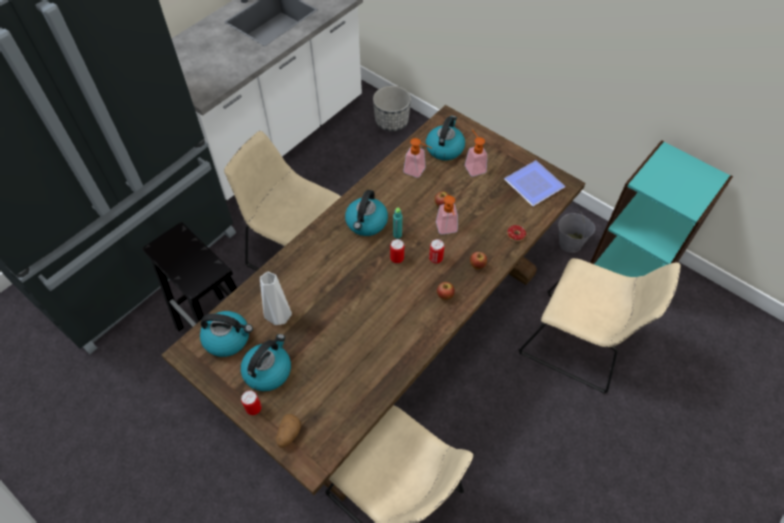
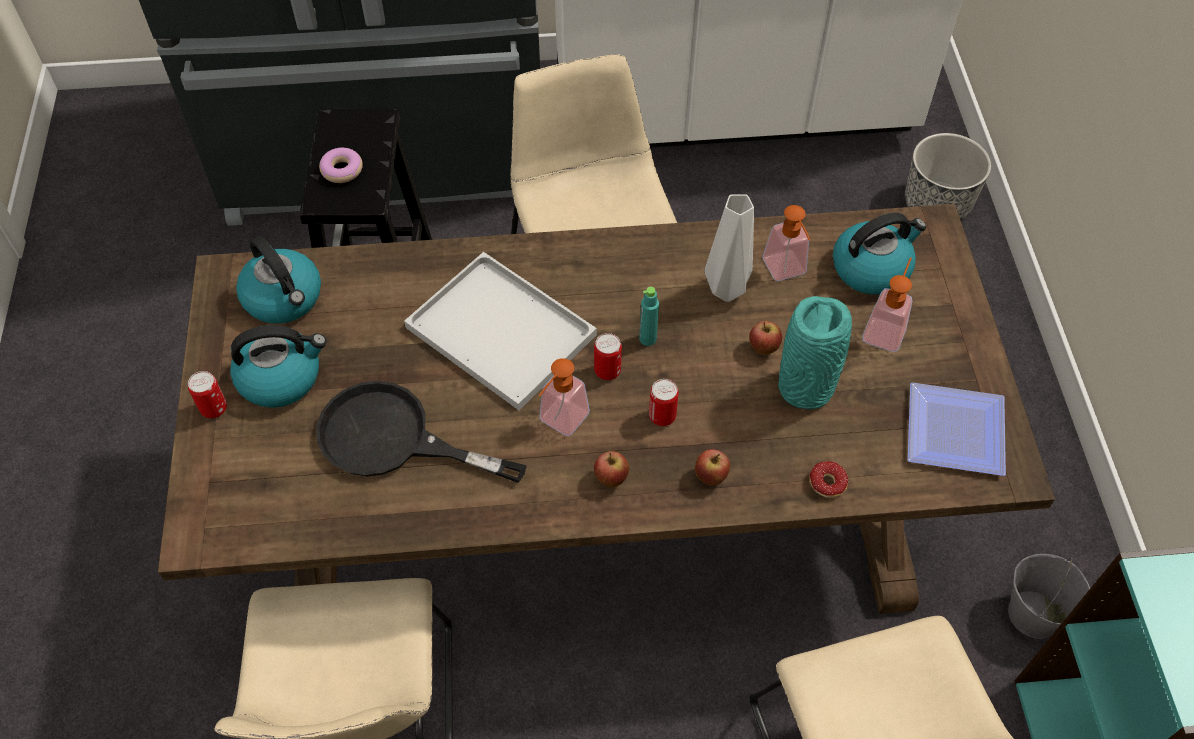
camera: 45 degrees right, 0 degrees up
white vase [260,272,292,325] -> white vase moved to [704,194,754,302]
potato [276,414,301,448] -> none
kettle [345,190,388,236] -> none
soap dispenser [436,196,458,234] -> soap dispenser moved to [539,358,590,436]
none -> black frying pan [316,381,527,483]
none -> donut [319,148,363,183]
none -> white tray [404,252,597,410]
none -> turquoise vase [778,296,852,410]

